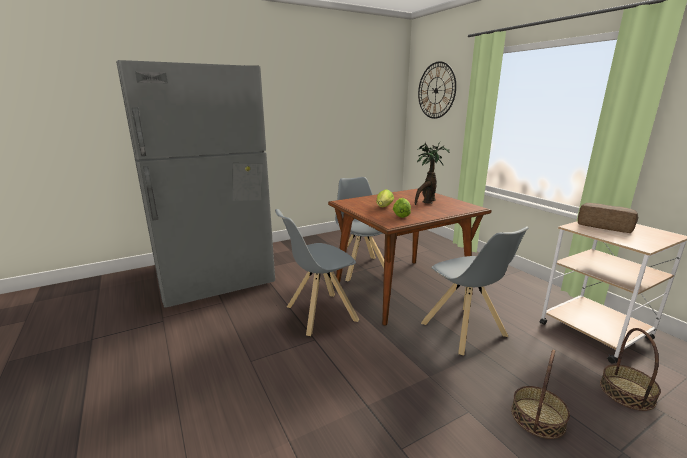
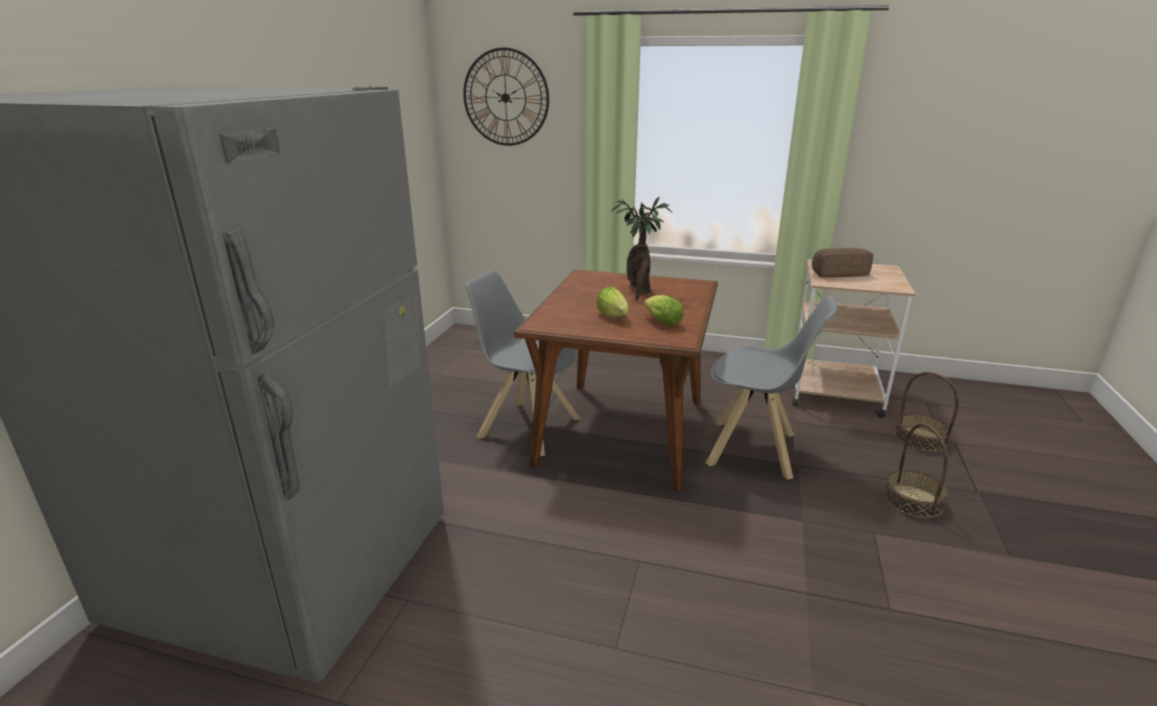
camera: 45 degrees left, 5 degrees up
grey chair [275,209,359,336] -> none

